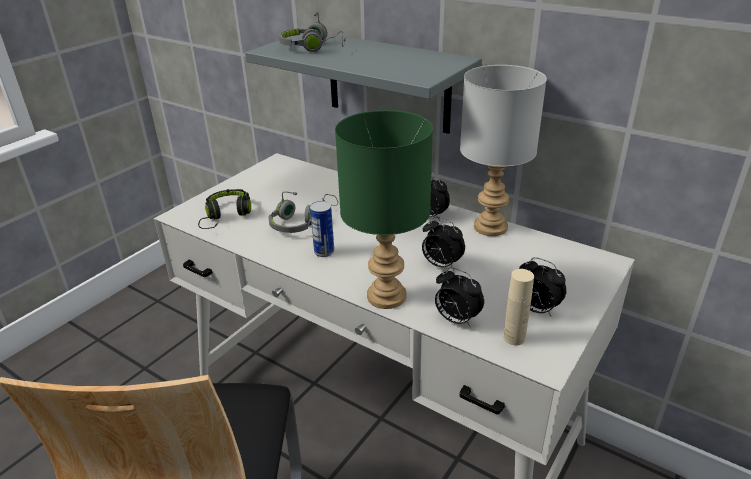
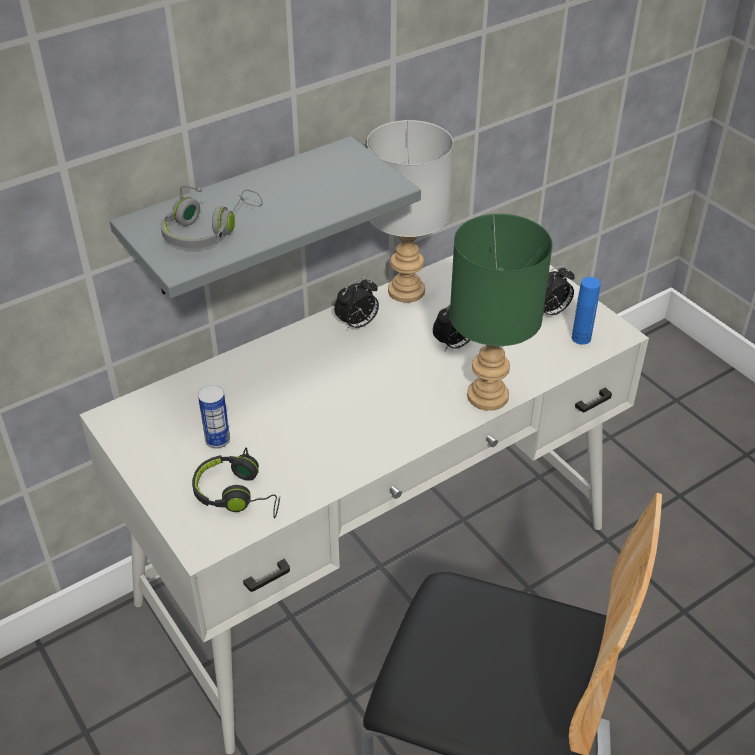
camera: 70 degrees left, 10 degrees up
grey headphones [268,191,338,233] -> none
can [310,201,334,257] -> can moved to [198,385,230,449]
alarm clock [435,267,484,327] -> none
beige bottle [503,269,534,346] -> blue bottle [572,277,601,345]

